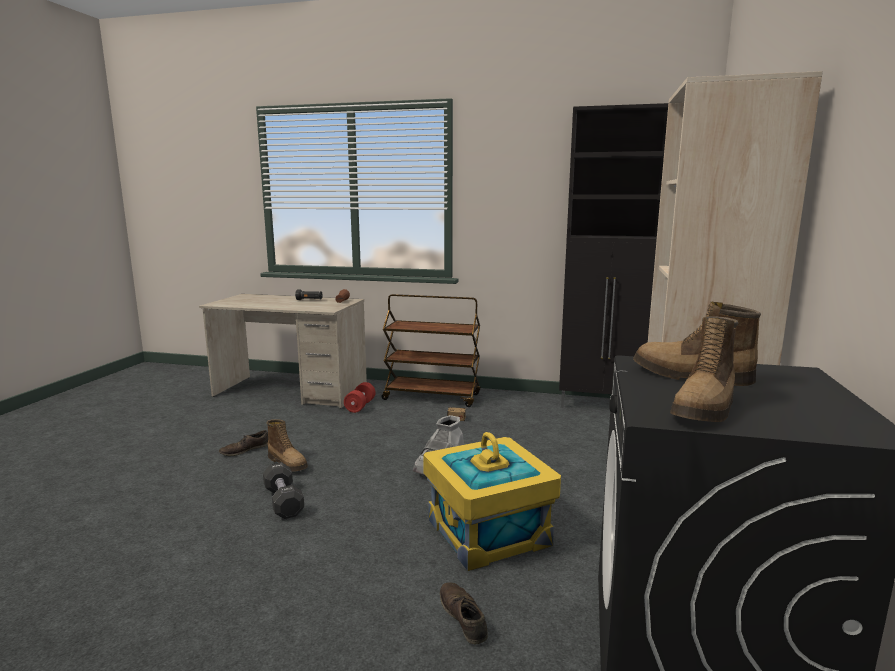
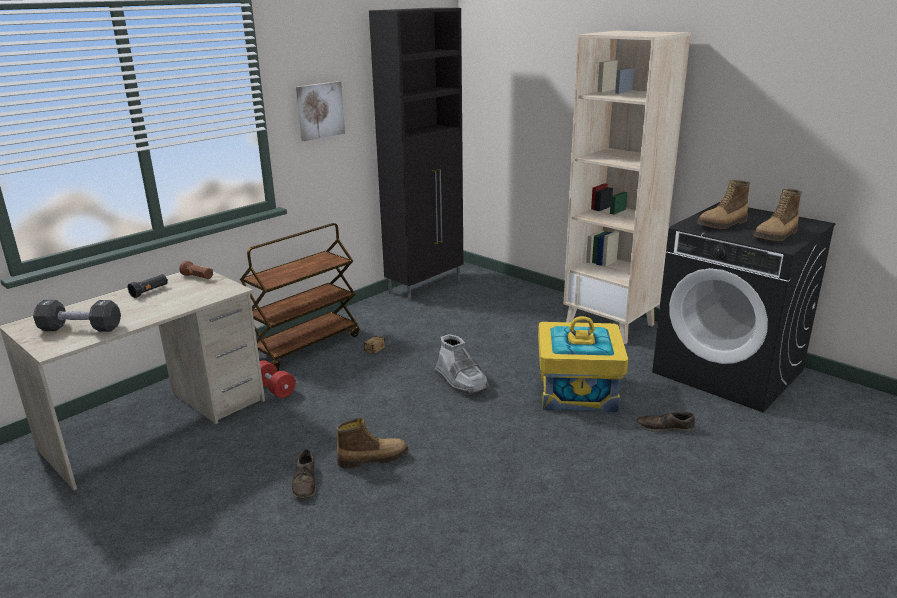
camera: 60 degrees left, 10 degrees up
black dumbbell [263,462,304,519] -> black dumbbell moved to [33,300,121,332]
boot [670,316,738,422] -> boot turned 75 degrees clockwise [753,189,802,241]
none -> picture [296,81,345,141]

